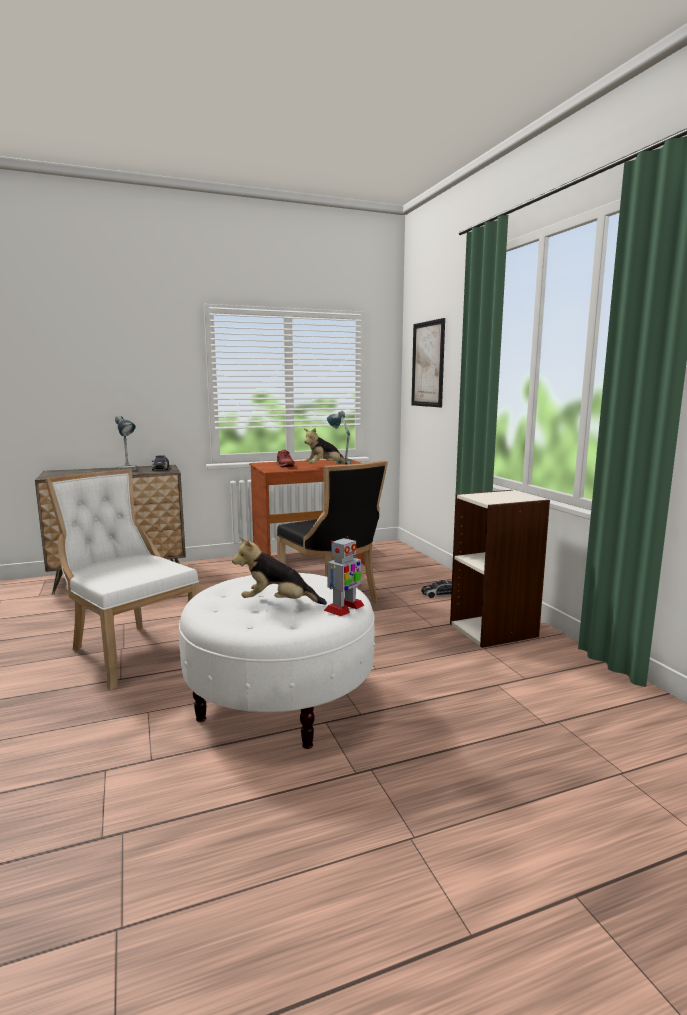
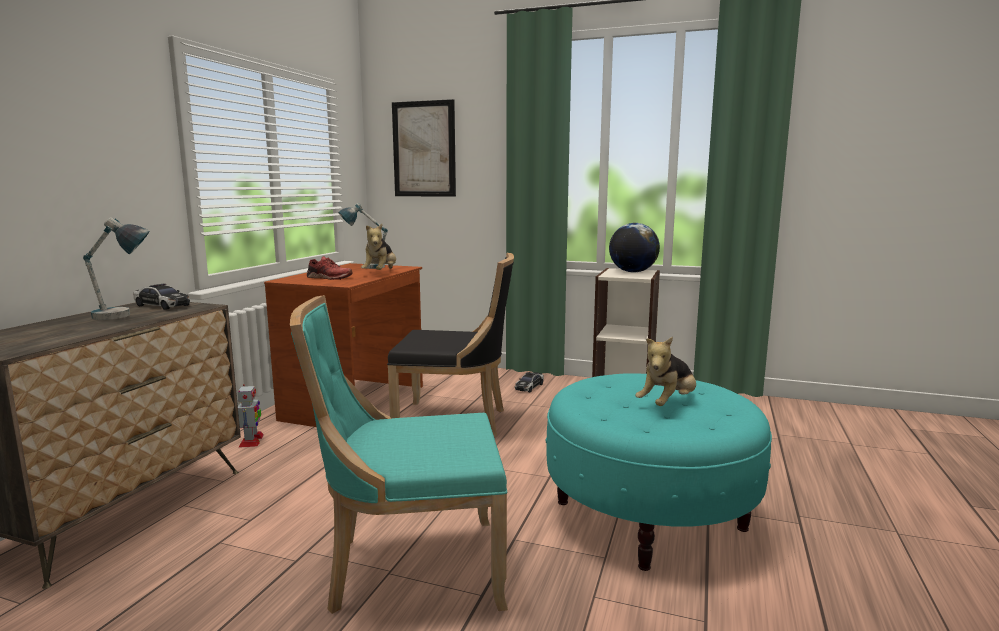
camera: 50 degrees left, 0 degrees up
white chair [45,469,199,690] -> turquoise chair [290,295,508,614]
white ottoman [179,573,375,749] -> turquoise ottoman [545,373,772,571]
toy robot [324,536,365,616] -> toy robot moved to [238,384,264,448]
none -> globe [609,223,660,272]

